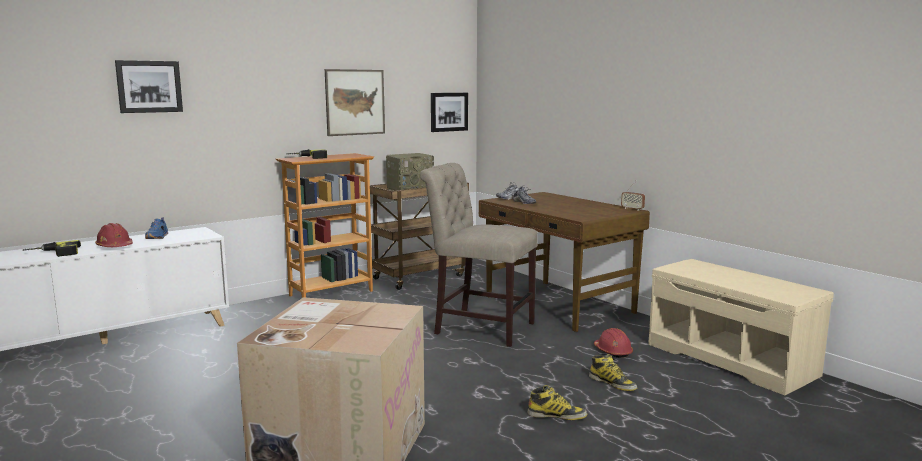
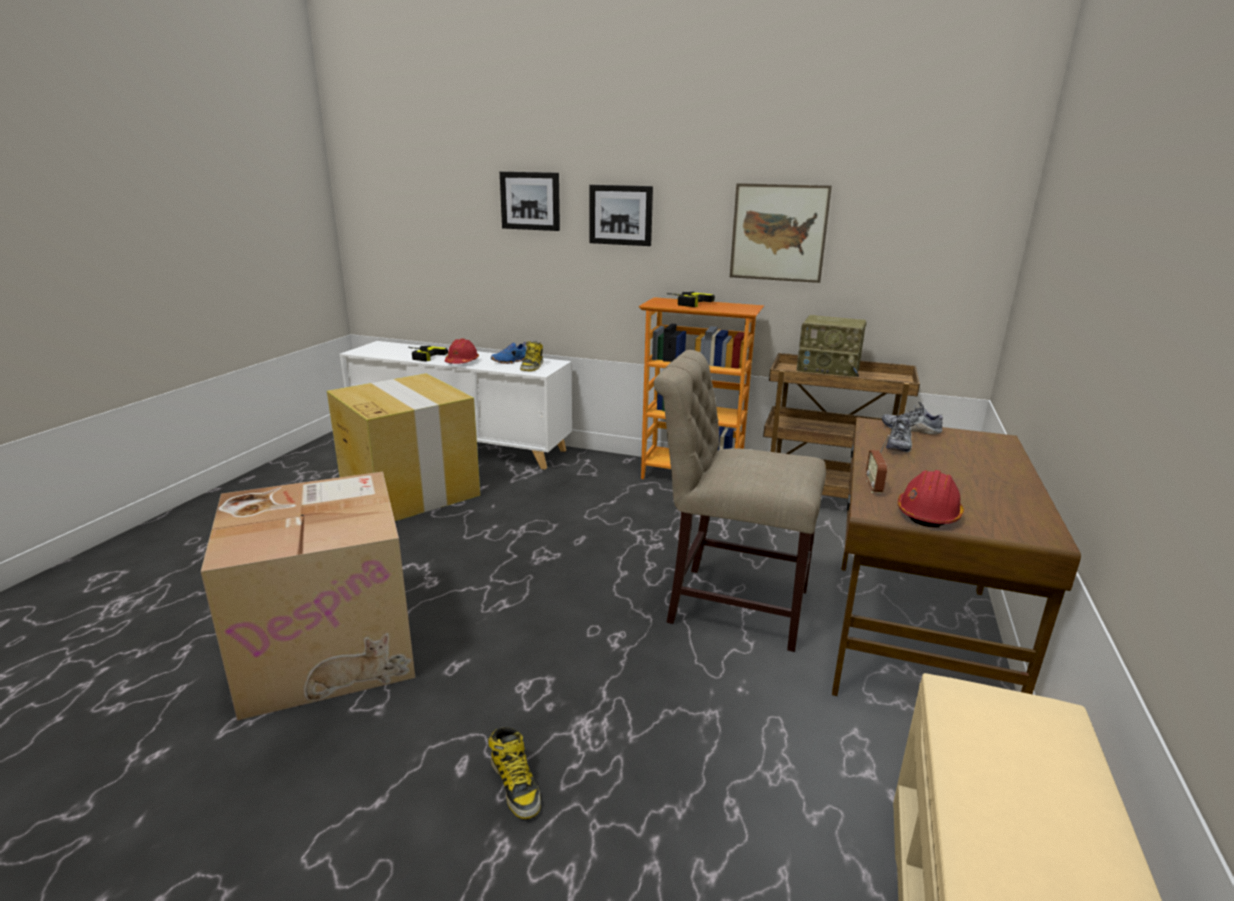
camera: 55 degrees right, 10 degrees up
beige chair [420,163,538,347] -> beige chair turned 60 degrees counterclockwise [654,350,826,652]
picture [431,93,468,132] -> picture moved to [590,185,653,246]
boot [589,354,637,391] -> boot moved to [520,341,543,371]
red hard hat [594,328,633,358] -> red hard hat moved to [898,470,964,528]
radio [621,181,645,211] -> radio moved to [866,435,889,494]
none -> cardboard box [327,373,480,521]

